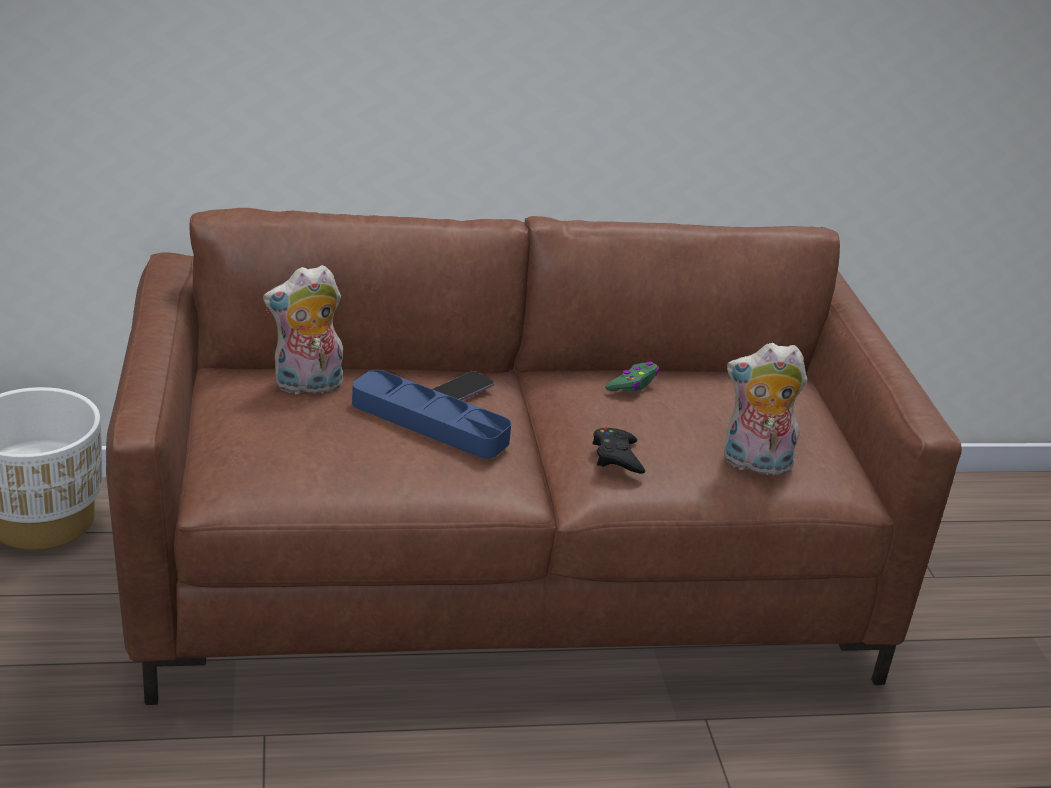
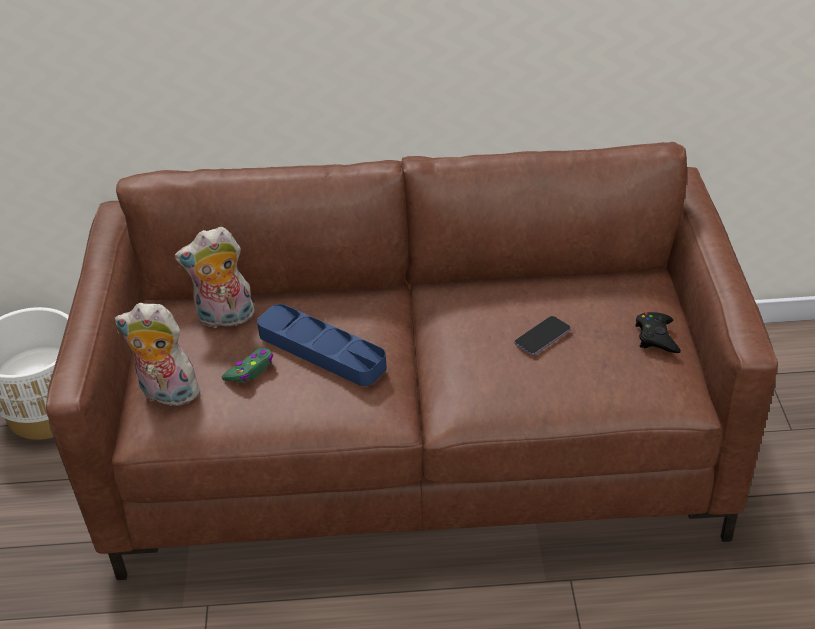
camera: 10 degrees right, 10 degrees up
phone [433,371,494,400] -> phone moved to [515,316,571,355]
black game controller [592,427,645,474] -> black game controller moved to [635,312,681,353]
green game controller [605,362,659,392] -> green game controller moved to [221,348,273,383]
plush toy [724,343,807,479] -> plush toy moved to [115,303,204,410]

